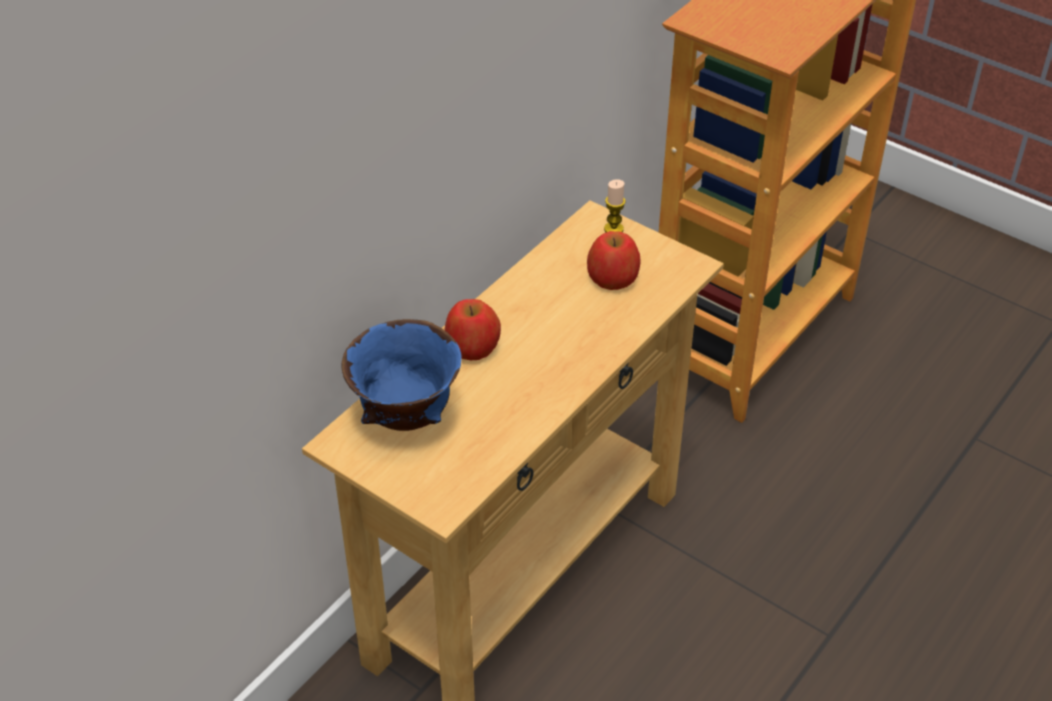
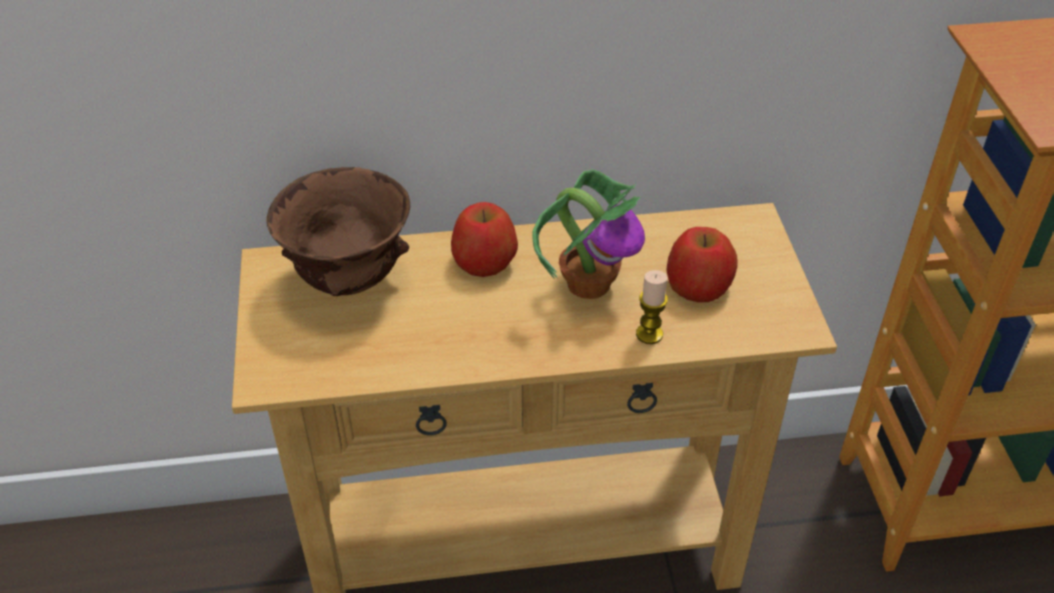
camera: 45 degrees right, 0 degrees up
blue bowl [341,319,462,431] -> brown bowl [266,167,410,296]
candle [604,179,626,232] -> candle moved to [636,270,668,344]
none -> potted plant [532,169,645,299]

